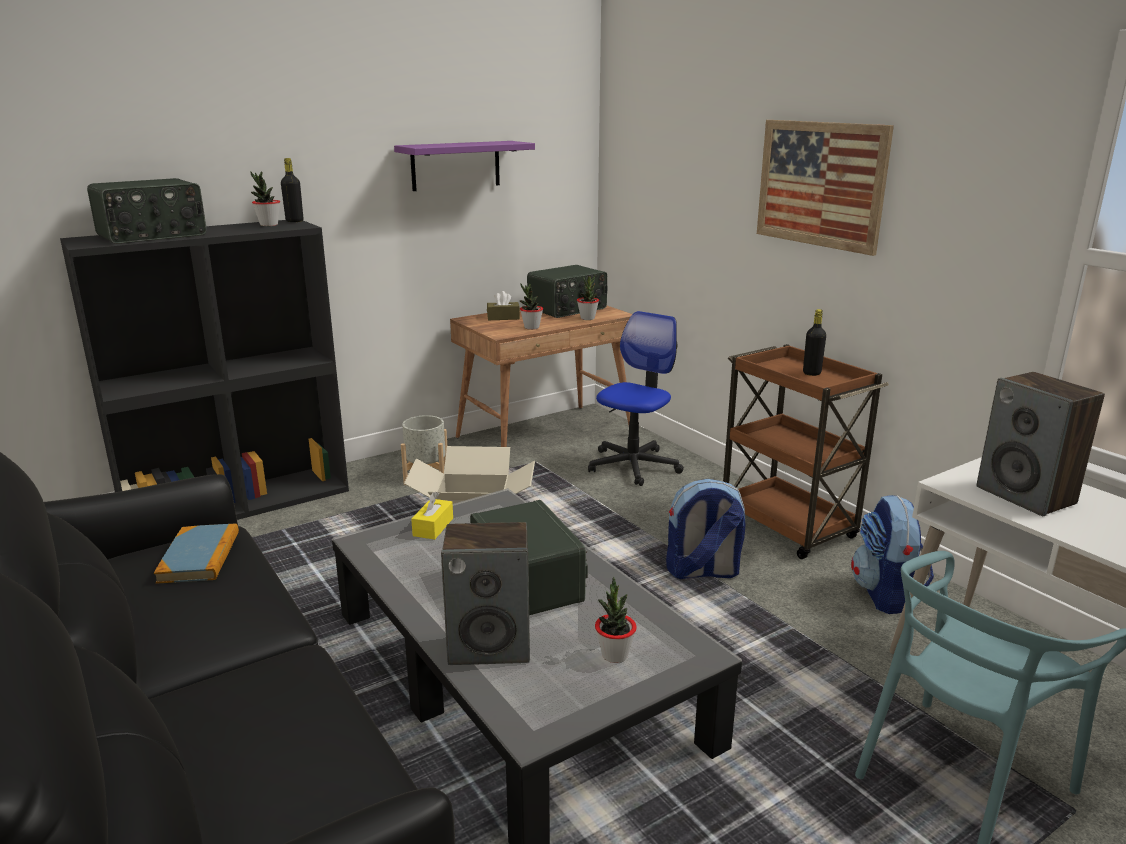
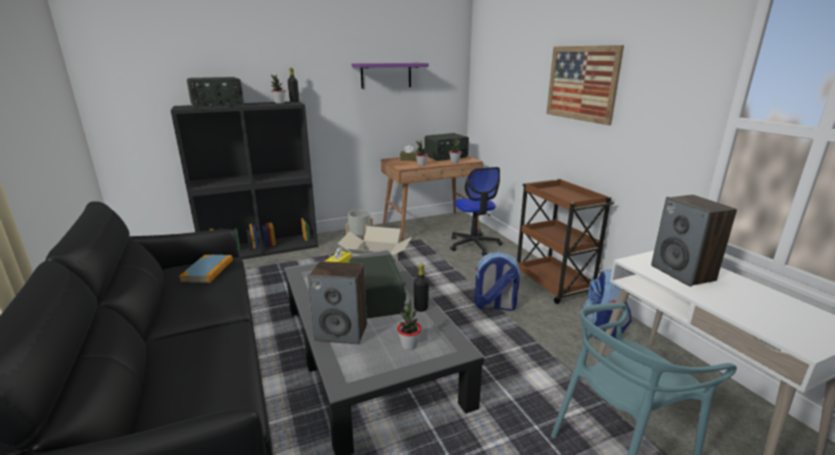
camera: 10 degrees right, 0 degrees up
office chair [588,311,684,486] -> office chair turned 120 degrees clockwise [450,167,502,256]
black bottle [803,309,826,376] -> black bottle moved to [414,264,429,312]

